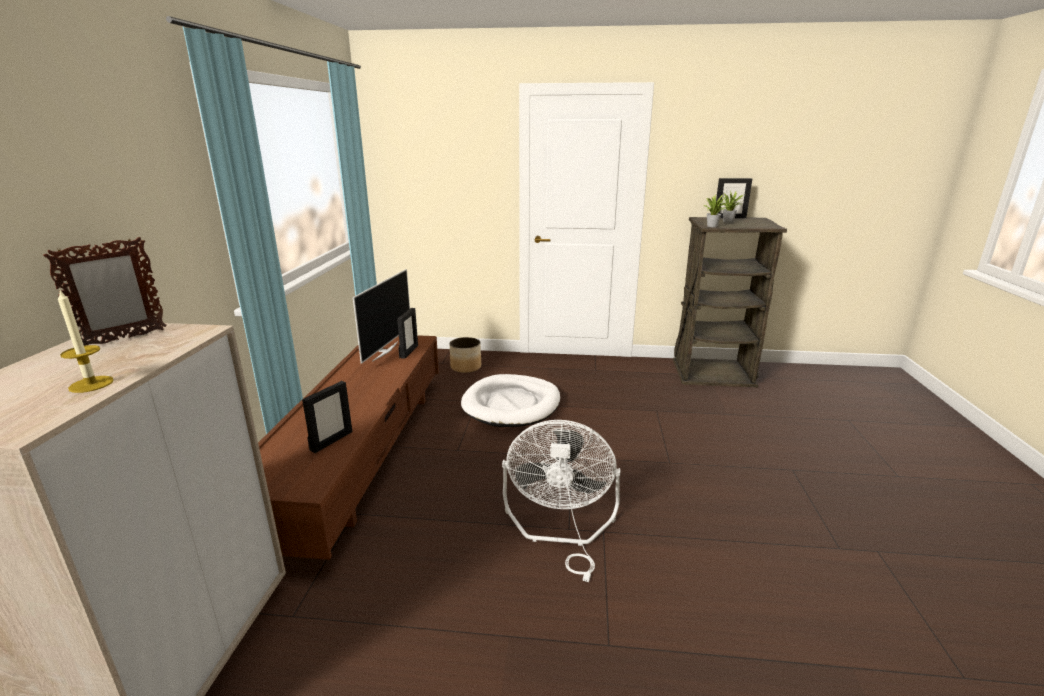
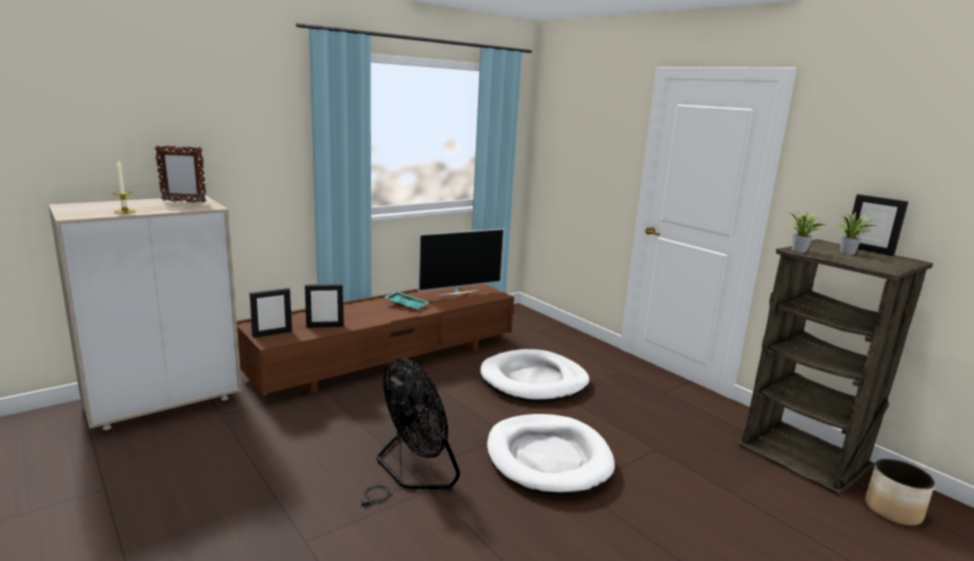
camera: 45 degrees right, 5 degrees down
picture frame [397,308,418,359] -> picture frame moved to [249,288,292,338]
planter [450,337,481,373] -> planter moved to [865,459,935,525]
white fan [502,420,620,582] -> black fan [359,359,460,506]
none -> turquoise tray [385,291,429,310]
none -> white dog bed [487,414,615,495]

